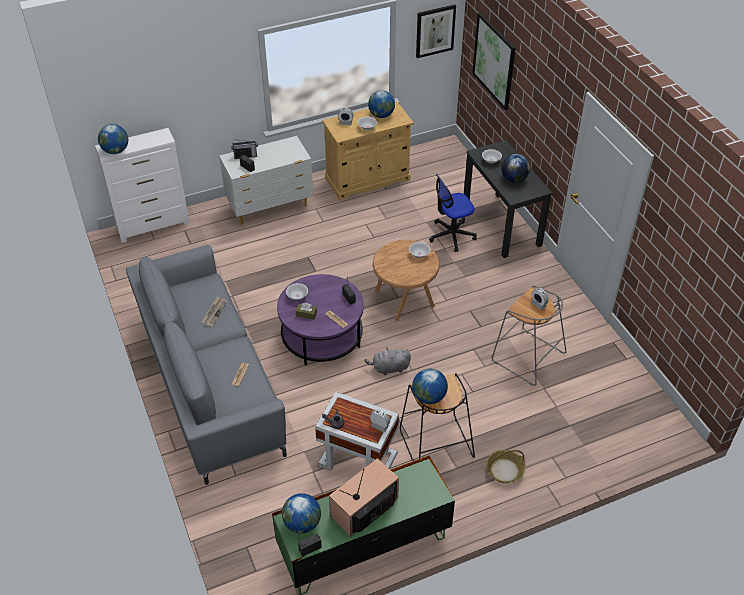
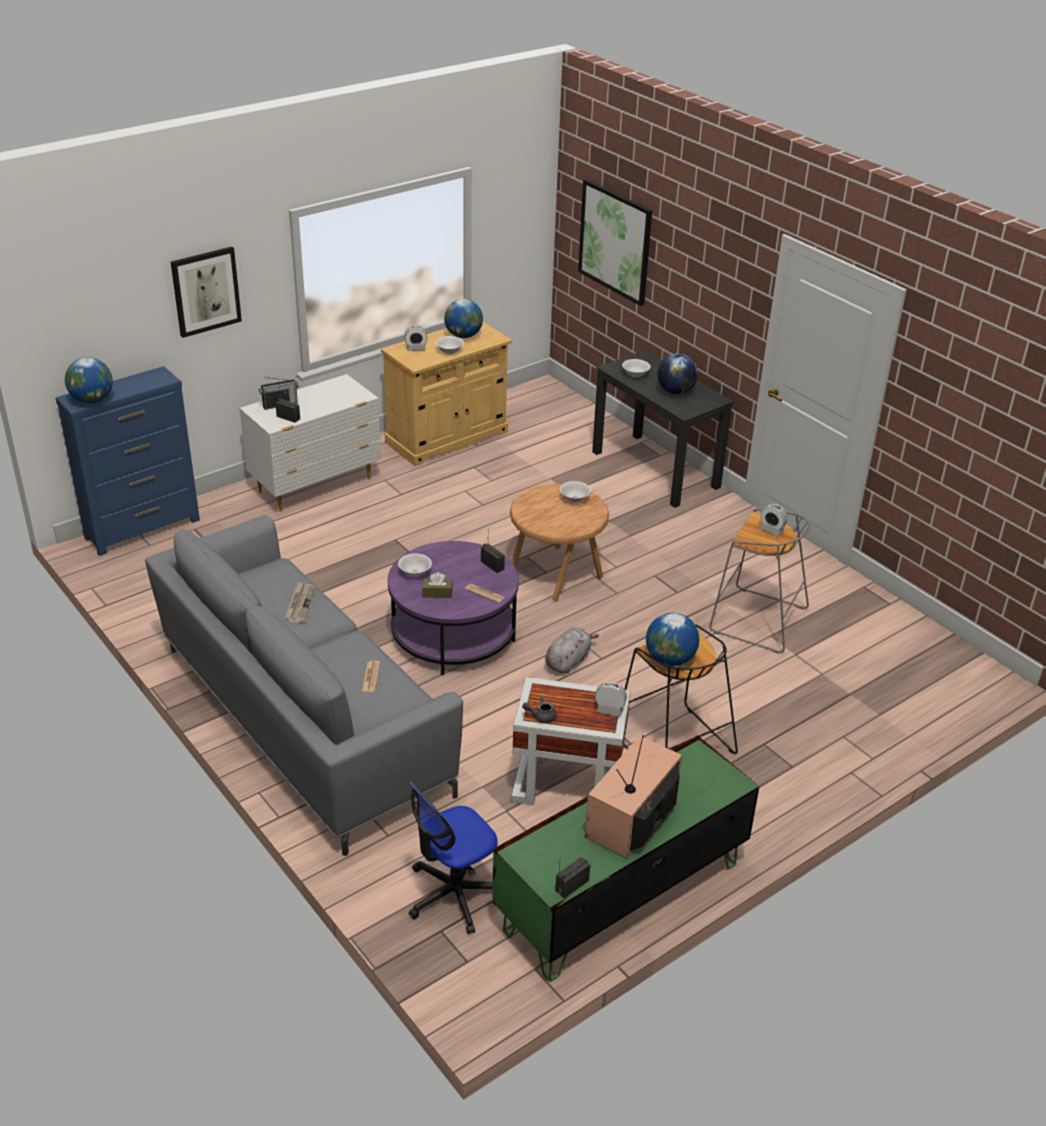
camera: 15 degrees left, 10 degrees down
white dresser [95,128,190,243] -> blue dresser [56,366,200,556]
globe [282,493,321,533] -> none
grey plush toy [364,347,411,375] -> grey plush toy turned 150 degrees clockwise [545,627,599,674]
picture [416,4,456,58] -> picture moved to [171,246,242,338]
office chair [429,173,477,252] -> office chair moved to [409,781,498,934]
basket [486,450,525,483] -> none

